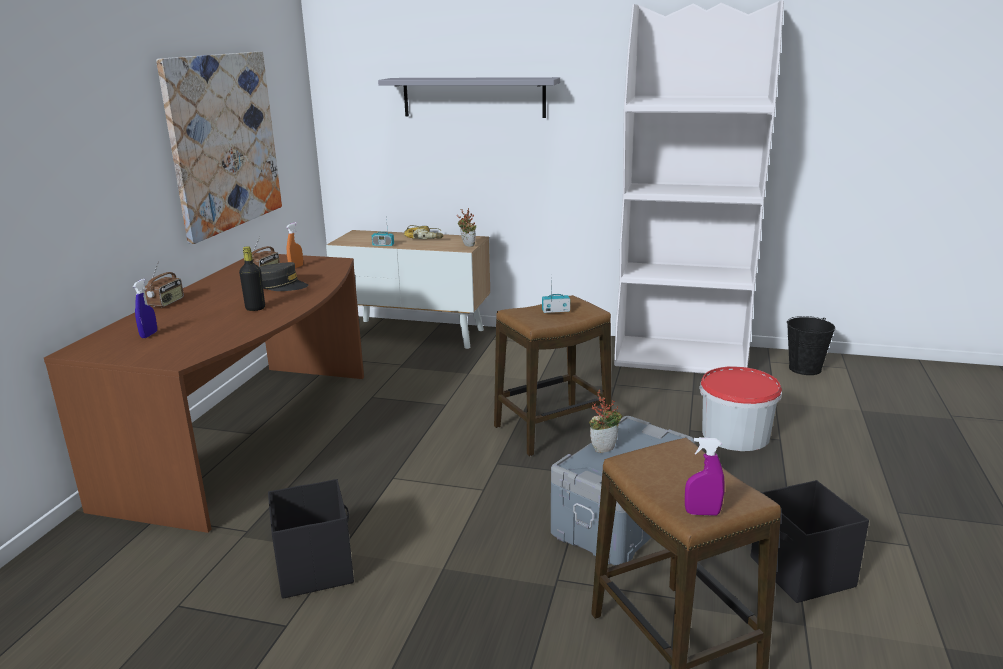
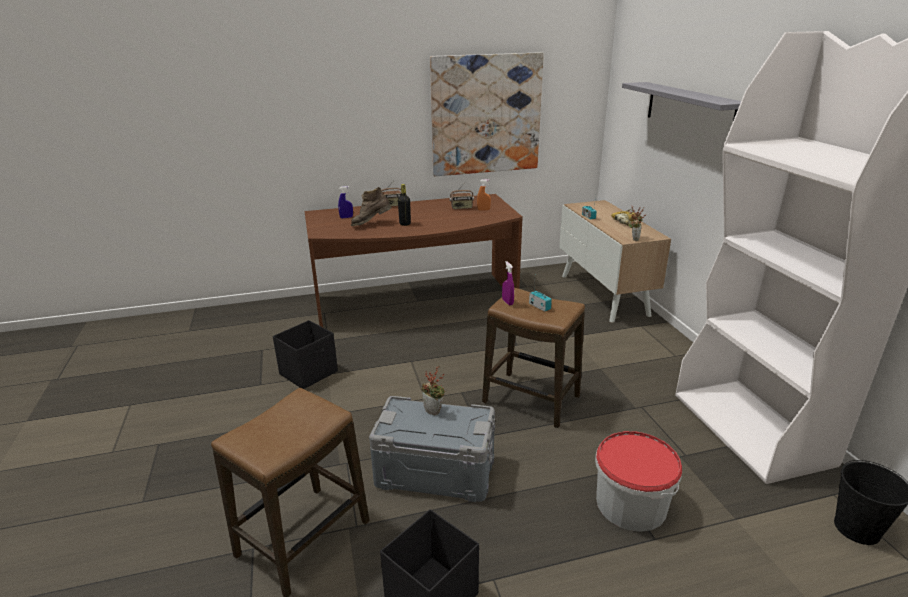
camera: 60 degrees right, 5 degrees up
grey cap [259,262,308,291] -> none
purple spray bottle [685,437,724,516] -> purple spray bottle moved to [502,261,514,305]
none -> brown boot [351,187,392,226]

